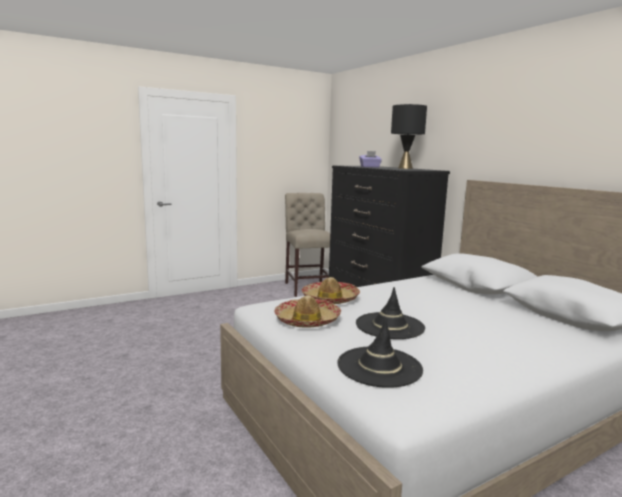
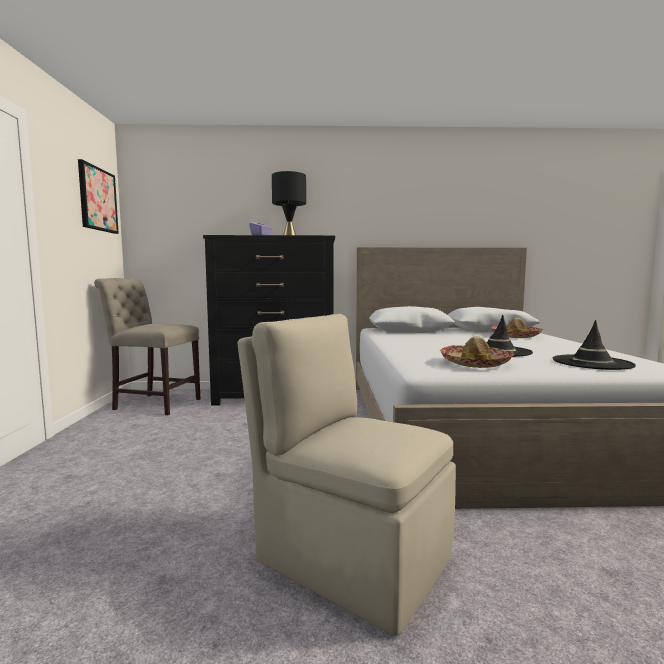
camera: 60 degrees left, 5 degrees down
hat [302,277,360,304] -> hat moved to [491,318,543,338]
none -> picture [78,159,119,234]
none -> beige chair [238,314,456,636]

